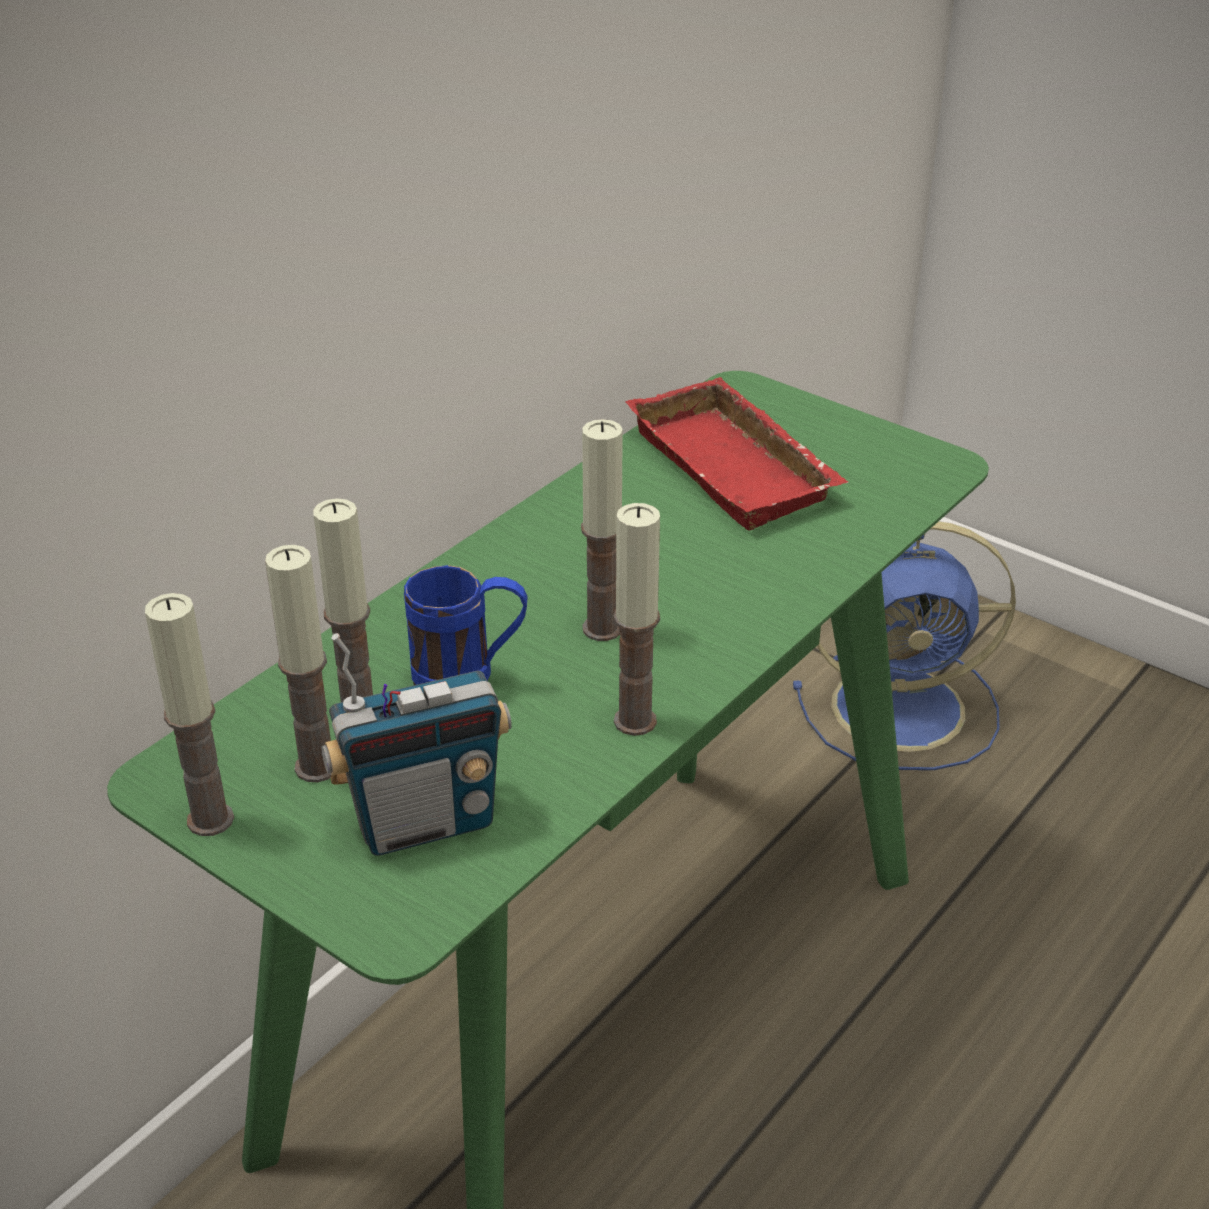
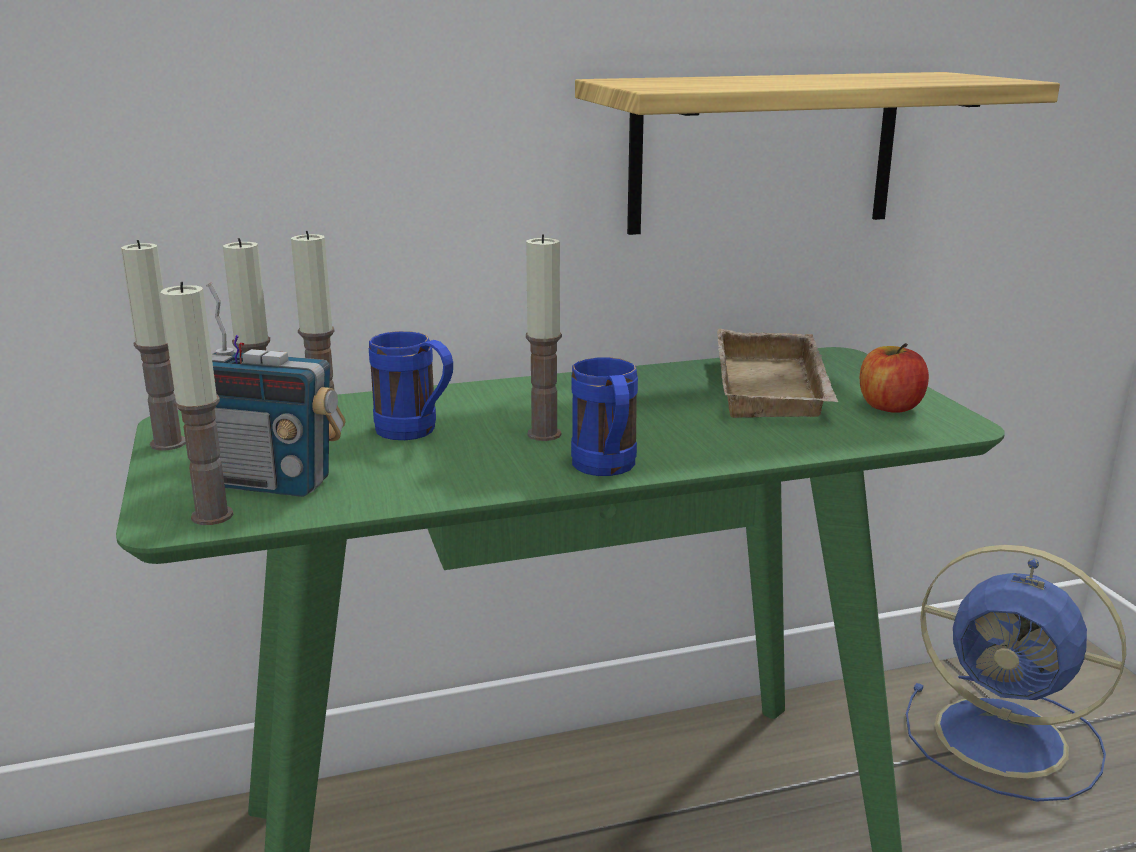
camera: 35 degrees right, 15 degrees down
candle [613,503,660,736] -> candle moved to [160,282,234,525]
red tray [625,377,848,531] -> beige tray [717,329,839,418]
none -> blue mug [571,357,638,476]
none -> shelf [575,72,1060,235]
none -> apple [860,343,929,413]

